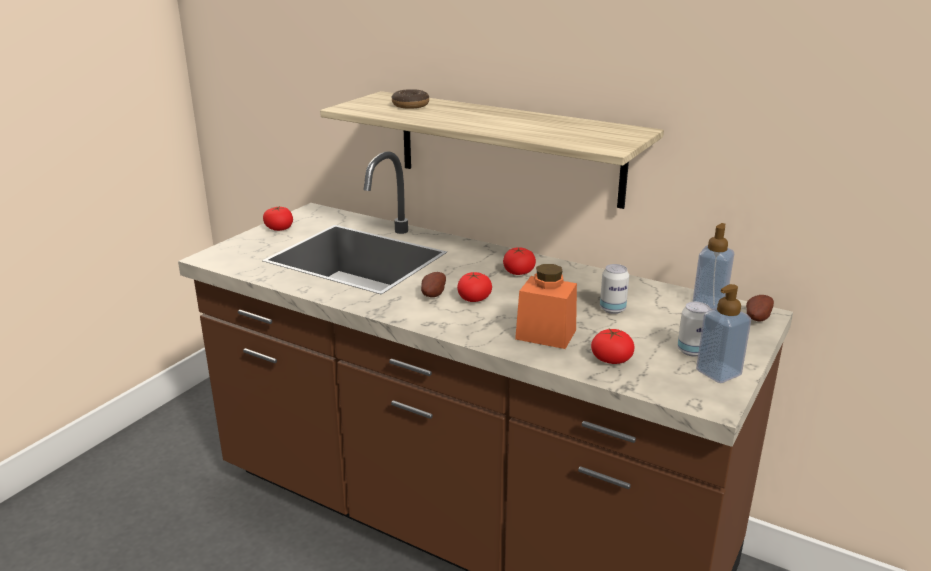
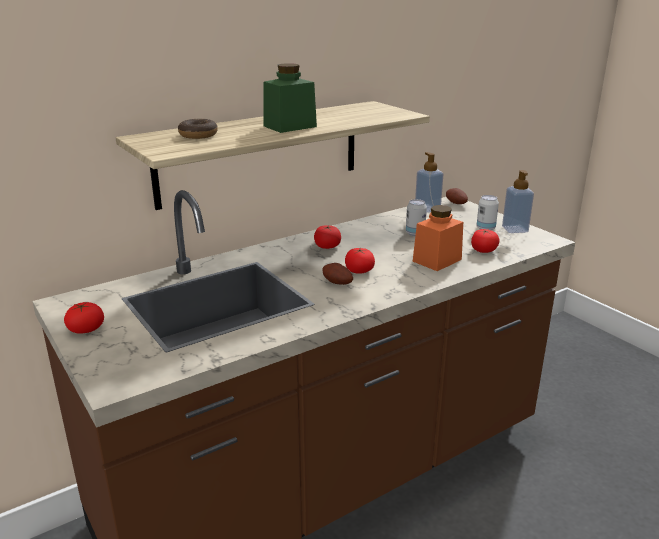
camera: 65 degrees left, 0 degrees up
none -> green jar [263,63,317,133]

